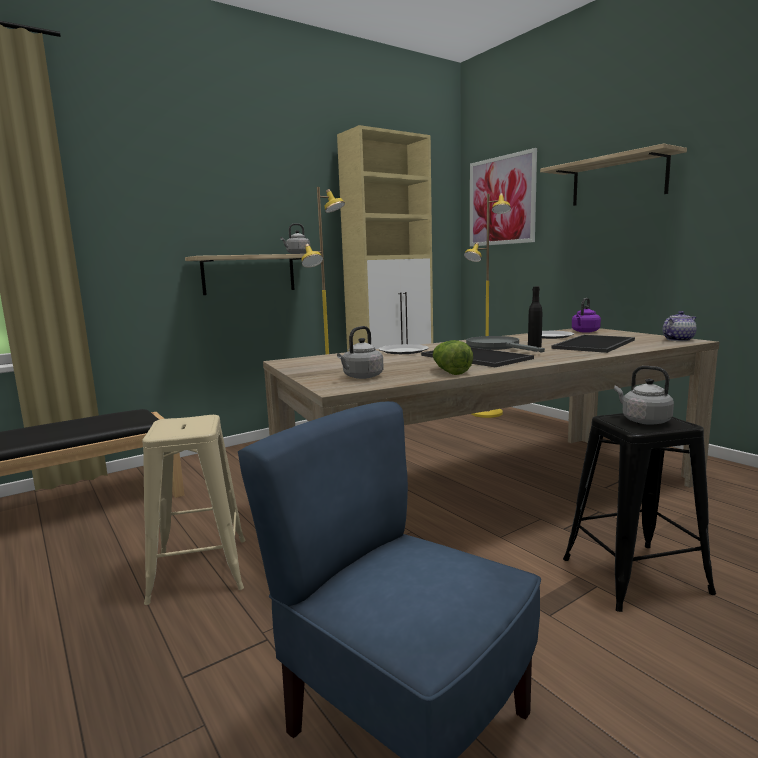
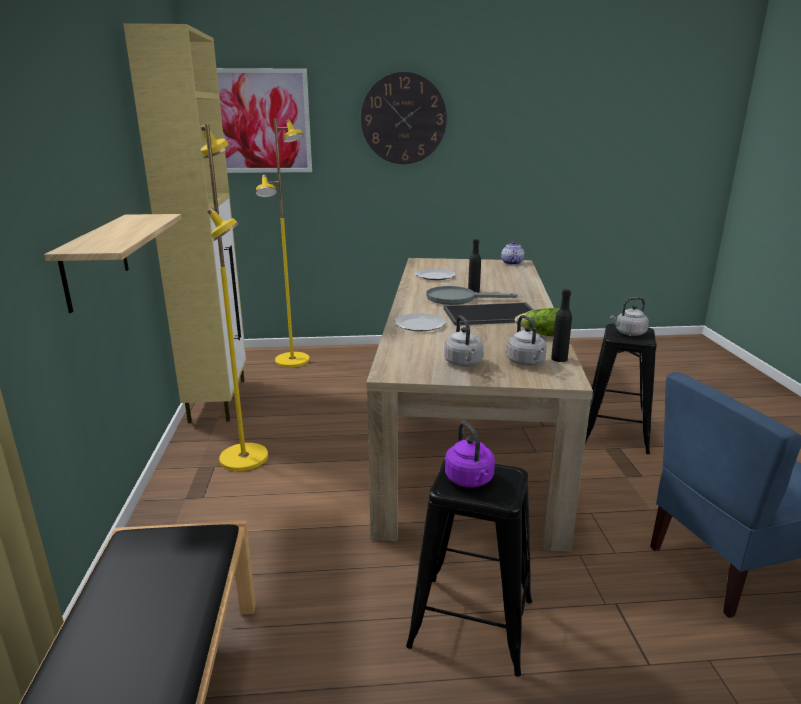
camera: 60 degrees left, 10 degrees up
beige stool [142,415,245,605] -> black stool [406,459,532,677]
grey kettle [280,223,310,254] -> grey kettle moved to [444,315,484,367]
shelf [540,144,687,206] -> wall clock [361,72,447,164]
tray [551,335,635,353] -> none
purple kettle [572,298,601,333] -> purple kettle moved to [445,421,495,487]
none -> black bottle [551,289,572,362]

